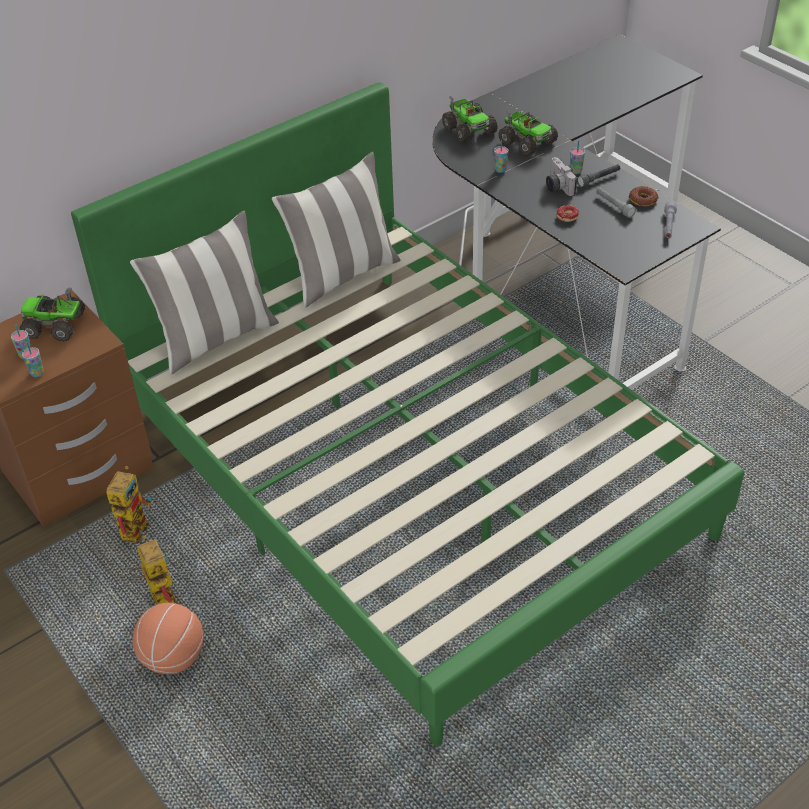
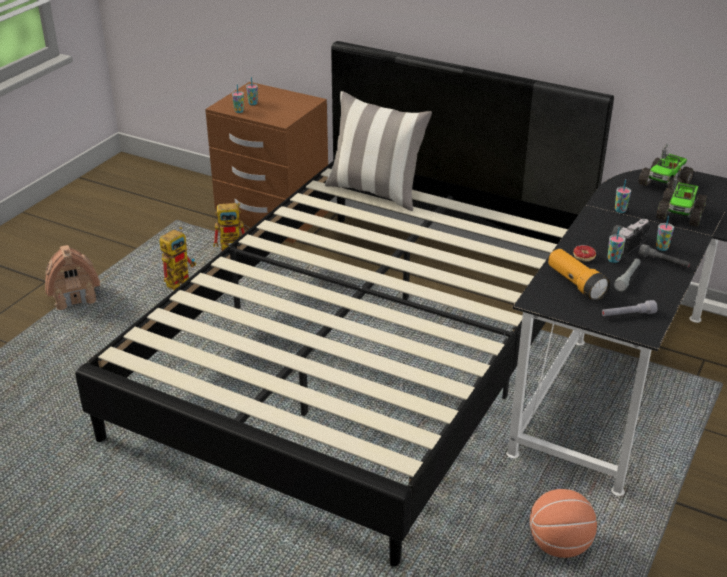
camera: 65 degrees right, 10 degrees down
toy truck [19,288,85,342] -> none
green bed [71,82,744,746] -> black bed [75,41,614,567]
basketball [133,603,204,674] -> basketball moved to [530,489,597,558]
pillow [272,152,400,308] -> none
donut [629,186,658,206] -> none
none -> toy house [45,245,100,311]
none -> flashlight [548,249,610,301]
none -> cup [608,227,625,263]

